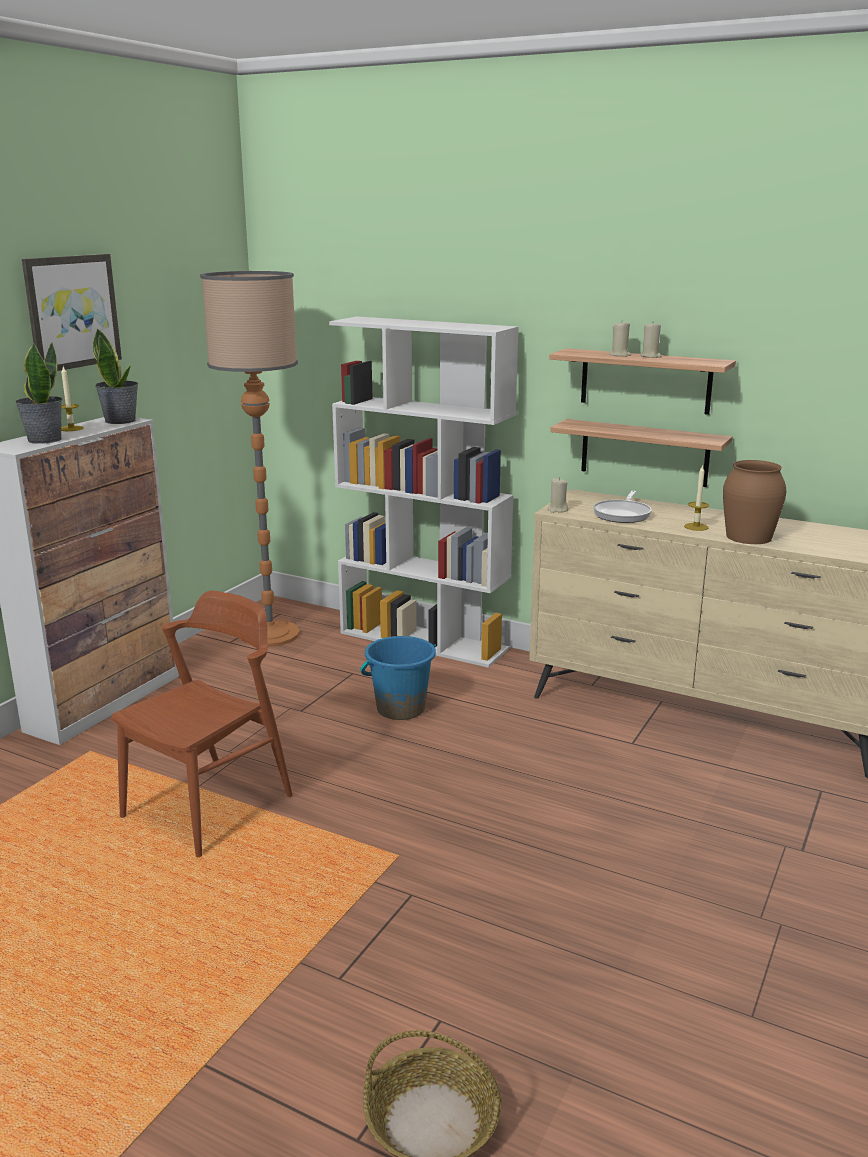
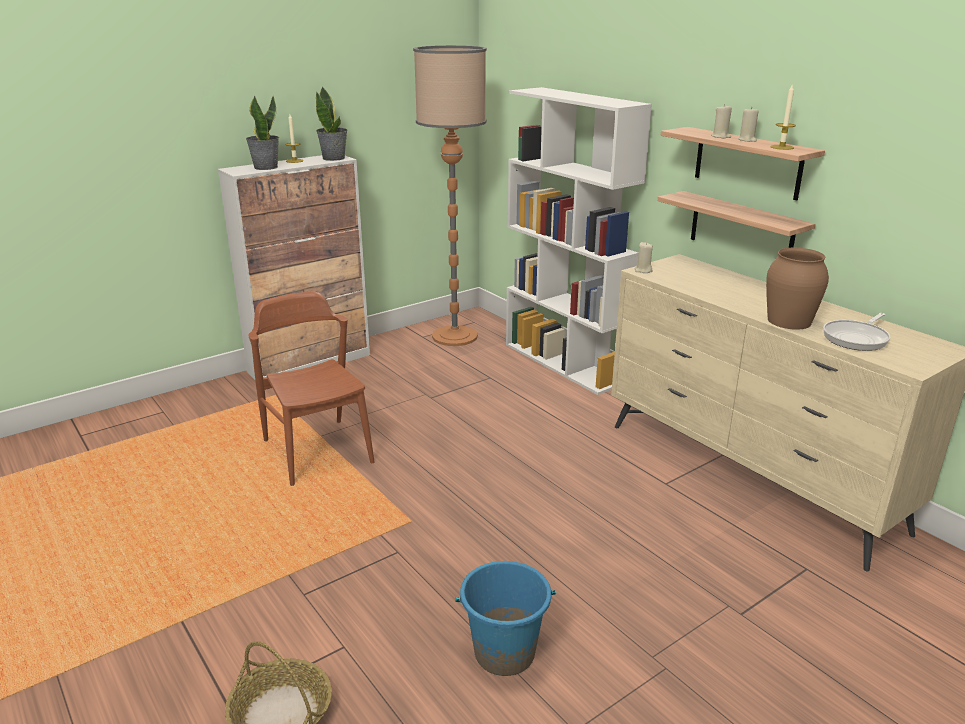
camera: 25 degrees right, 5 degrees up
picture [22,254,122,371] -> none
brown chair [112,591,293,857] -> brown chair turned 90 degrees counterclockwise [249,291,374,486]
blue bucket [360,636,436,720] -> blue bucket moved to [455,561,556,676]
frying pan [593,491,652,523] -> frying pan moved to [823,313,890,351]
candle [684,464,709,531] -> candle moved to [770,85,796,150]

